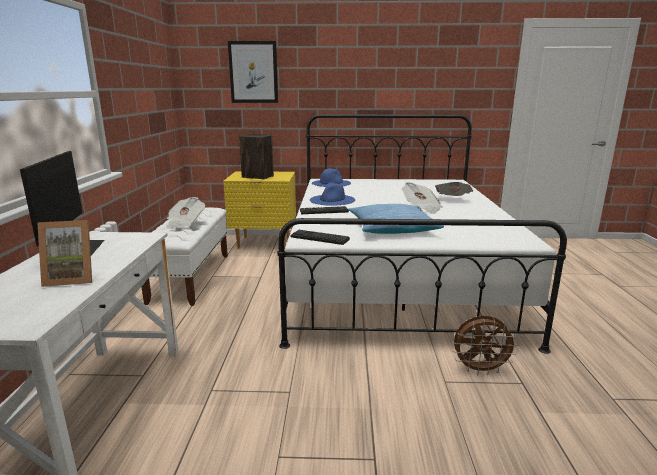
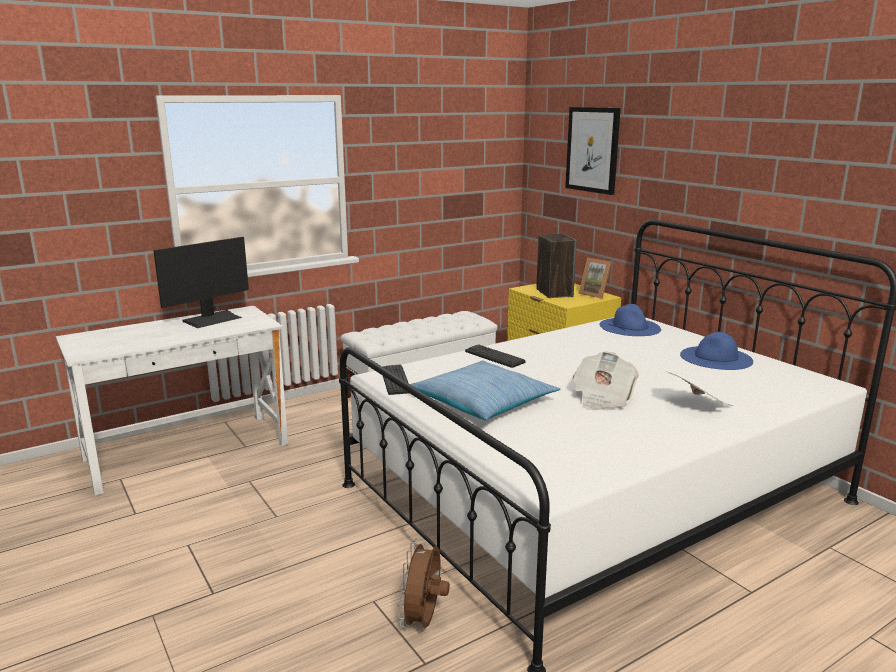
camera: 55 degrees right, 0 degrees up
picture frame [37,220,92,287] -> picture frame moved to [578,257,611,299]
newspaper [166,197,205,229] -> none
blue hat [310,182,355,206] -> blue hat moved to [680,332,753,370]
brown fan [453,316,519,376] -> brown fan turned 45 degrees clockwise [398,538,450,630]

